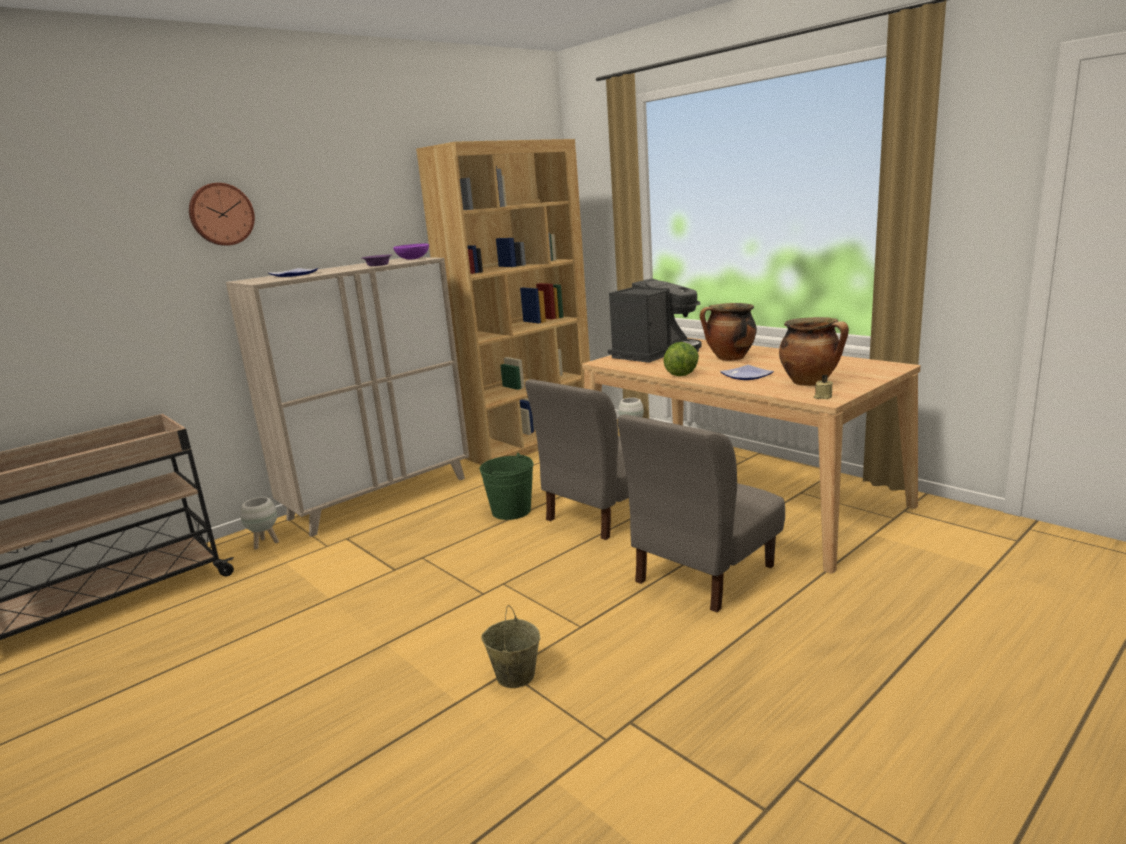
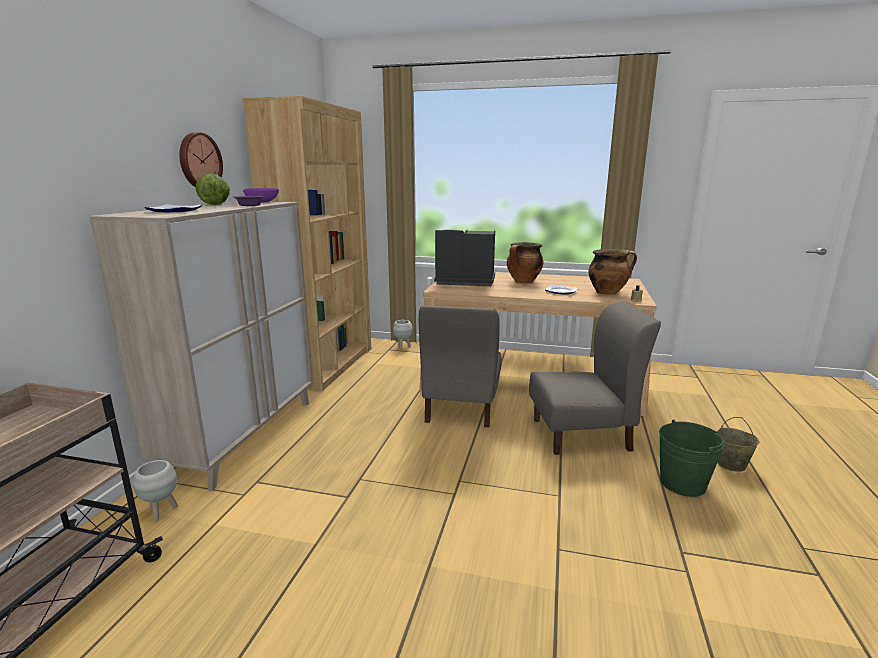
camera: 35 degrees left, 0 degrees up
wall clock [189,183,255,246] -> wall clock moved to [179,132,223,187]
green bucket [479,453,534,520] -> green bucket moved to [659,420,725,497]
beige bucket [481,605,540,688] -> beige bucket moved to [716,417,759,472]
coffee machine [608,278,702,363] -> coffee machine turned 90 degrees counterclockwise [434,229,495,286]
grey chair [618,414,785,612] -> grey chair turned 105 degrees counterclockwise [529,302,661,455]
lettuce [663,342,699,376] -> lettuce moved to [196,173,230,205]

